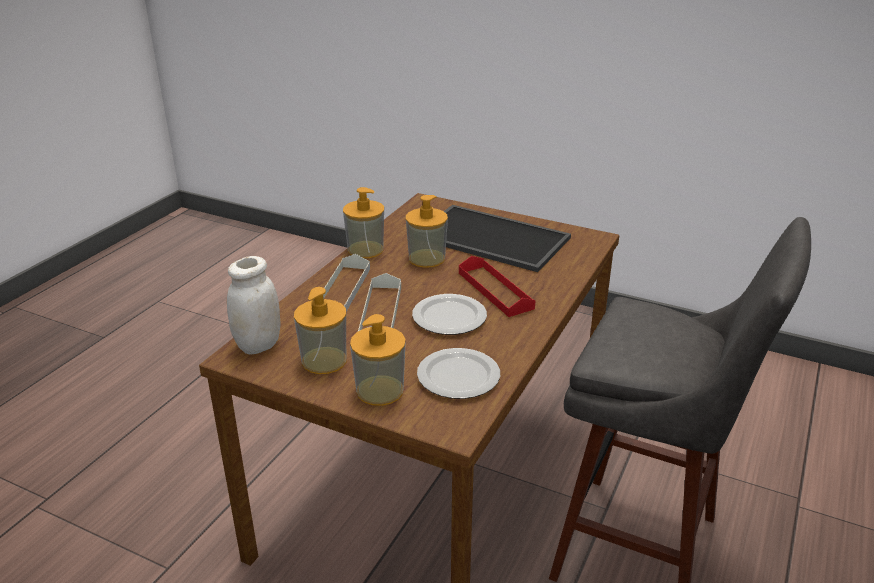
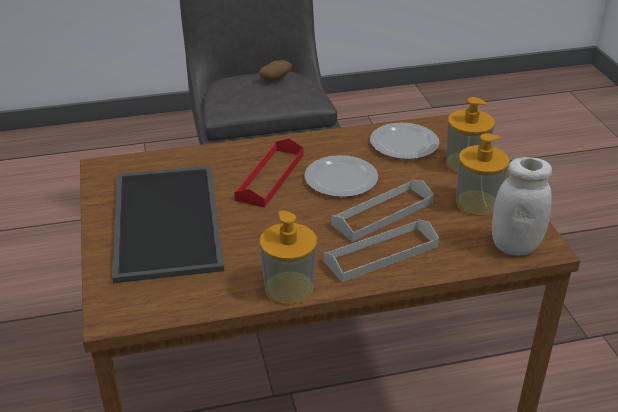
camera: 130 degrees left, 5 degrees up
soap dispenser [406,195,448,268] -> none
none -> potato [259,60,292,81]

